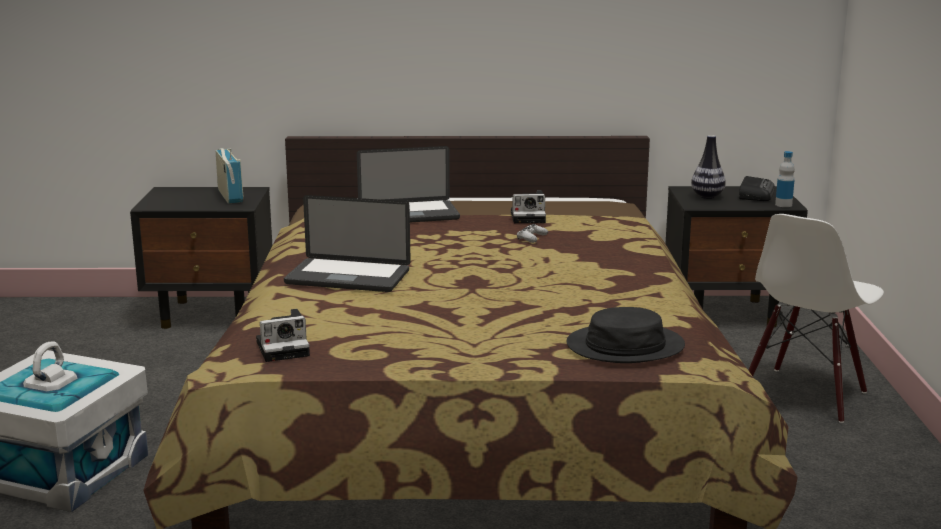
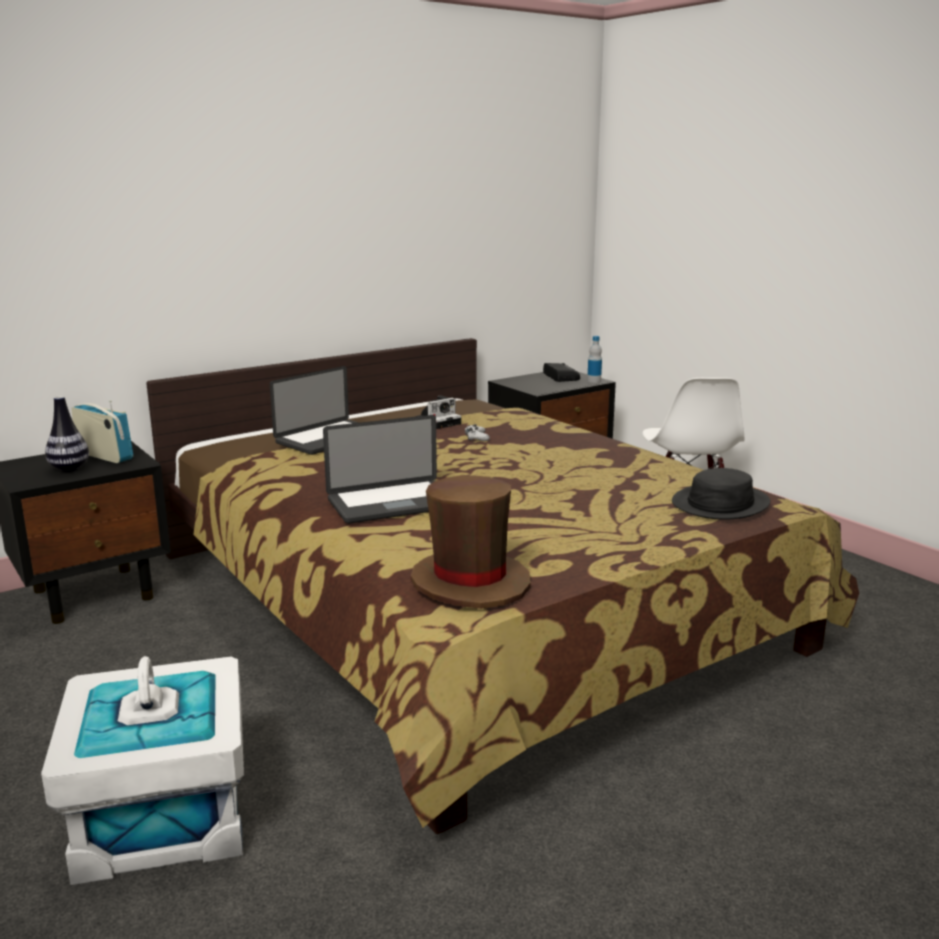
camera: 35 degrees left, 0 degrees up
camera [256,309,310,362] -> brown hat [411,475,531,609]
vase [691,135,726,199] -> vase moved to [45,396,89,472]

